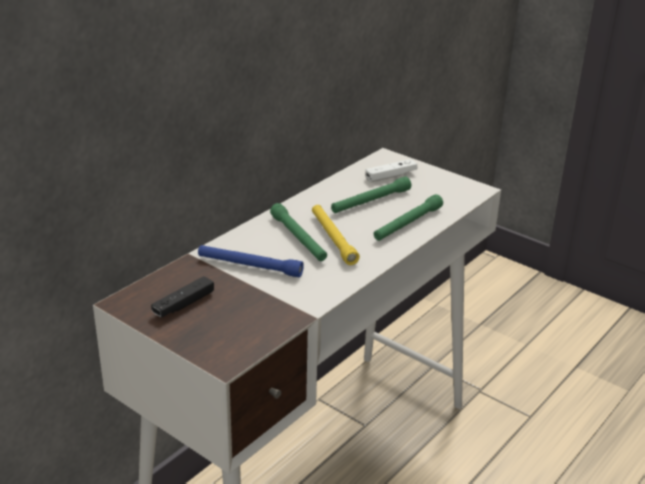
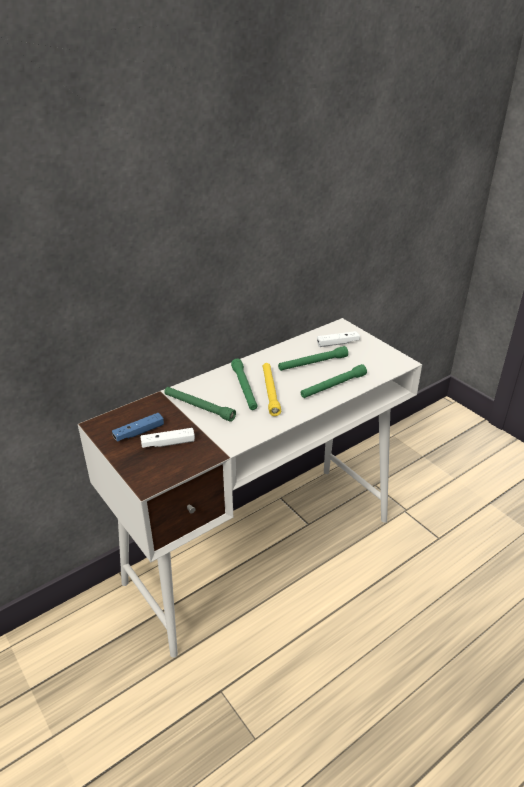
camera: 15 degrees right, 5 degrees up
black game controller [151,276,214,317] -> blue game controller [112,413,164,441]
blue flashlight [198,245,304,278] -> green flashlight [164,387,236,422]
none -> white game controller [141,428,195,448]

